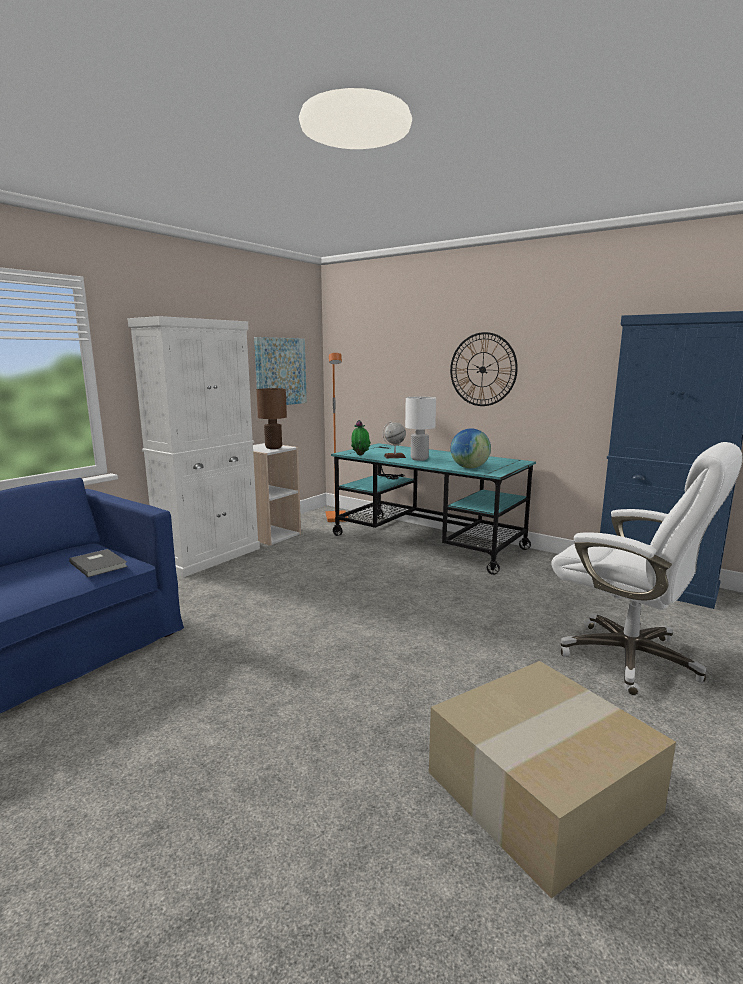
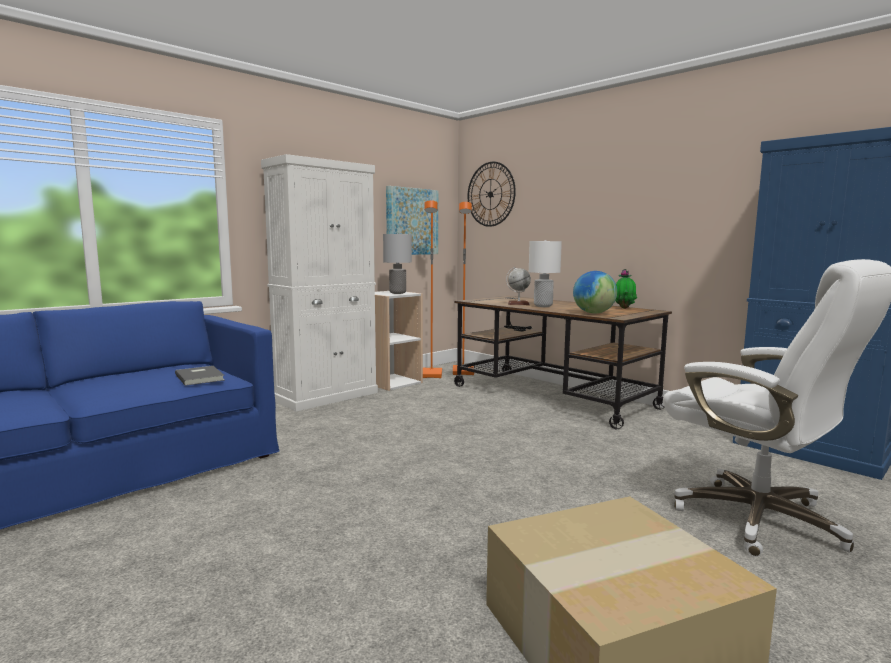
camera: 10 degrees right, 5 degrees down
brown table lamp [256,388,287,449] -> grey table lamp [383,233,412,294]
turquoise desk [331,443,536,575] -> brown desk [454,296,672,429]
potted plant [351,420,371,456] -> potted plant moved to [616,269,637,309]
wall clock [450,332,518,406] -> wall clock moved to [468,162,516,227]
none -> orange floor lamp [423,200,442,378]

